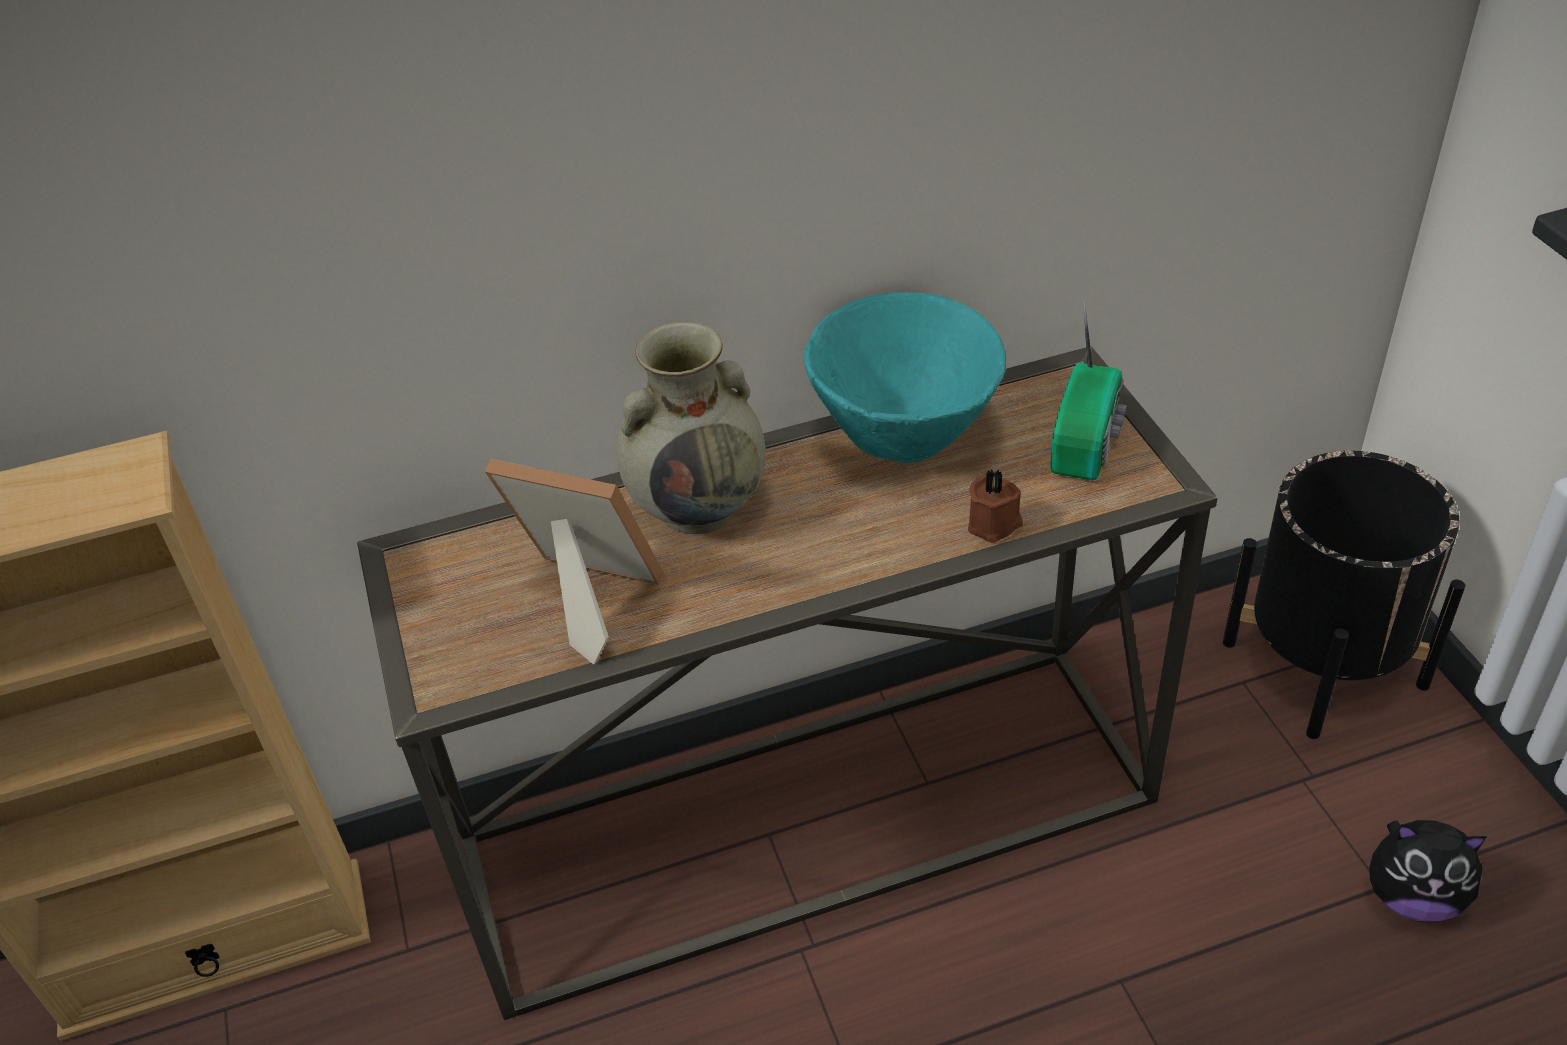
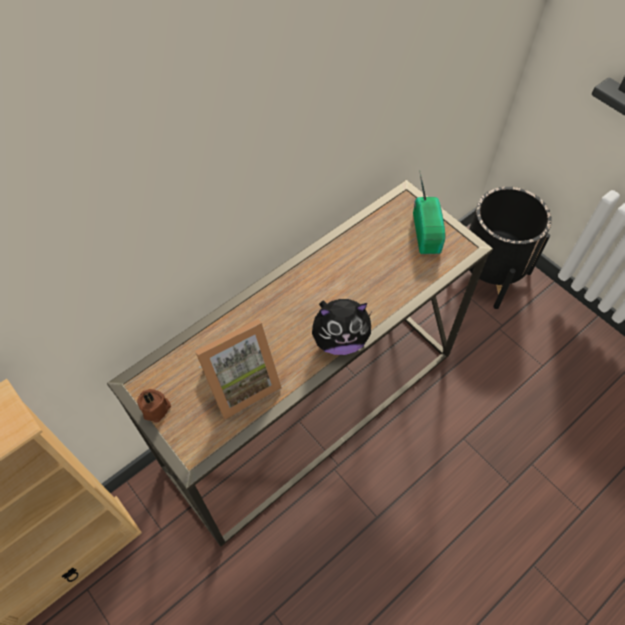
camera: 25 degrees left, 15 degrees up
picture frame [485,459,664,665] -> picture frame turned 150 degrees clockwise [195,319,282,419]
beige vase [617,321,766,534] -> none
turquoise bowl [804,292,1006,463] -> none
brown candle [968,469,1023,543] -> brown candle moved to [137,389,171,423]
plush toy [1370,820,1487,922] -> plush toy moved to [312,299,371,355]

